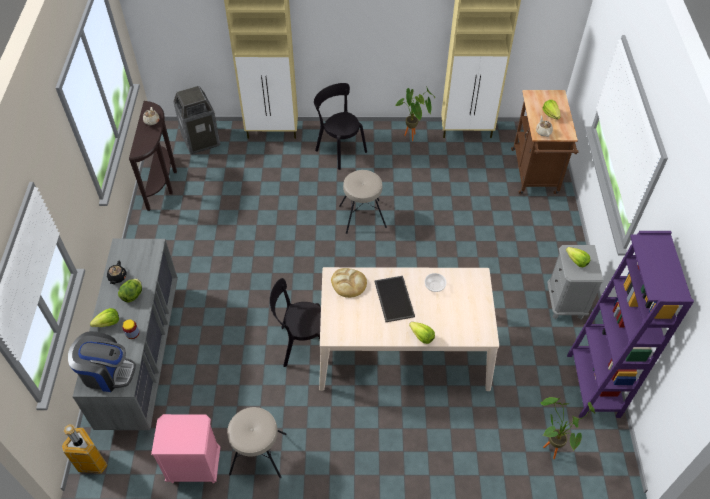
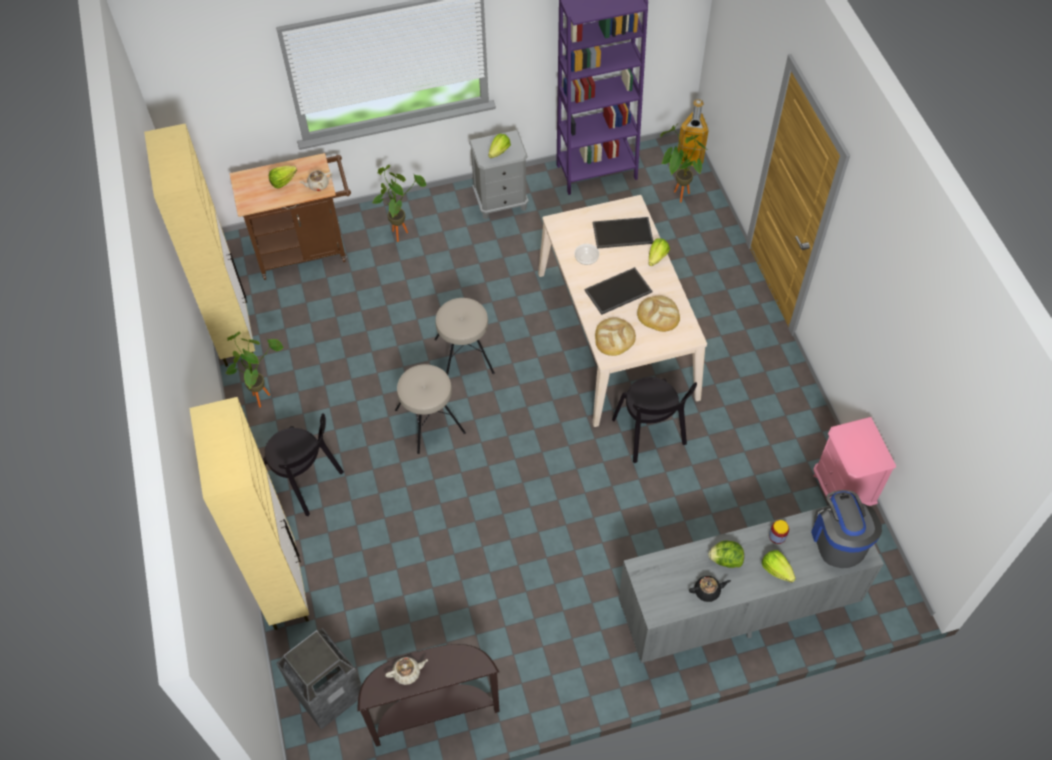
camera: 105 degrees left, 5 degrees up
trash can [62,425,108,474] -> trash can moved to [678,99,709,166]
beige stool [227,407,286,478] -> beige stool moved to [434,298,495,375]
black chair [314,83,367,170] -> black chair turned 90 degrees counterclockwise [263,413,344,516]
none -> potted plant [372,165,426,242]
none -> tray [593,217,653,248]
none -> bread [637,295,680,332]

